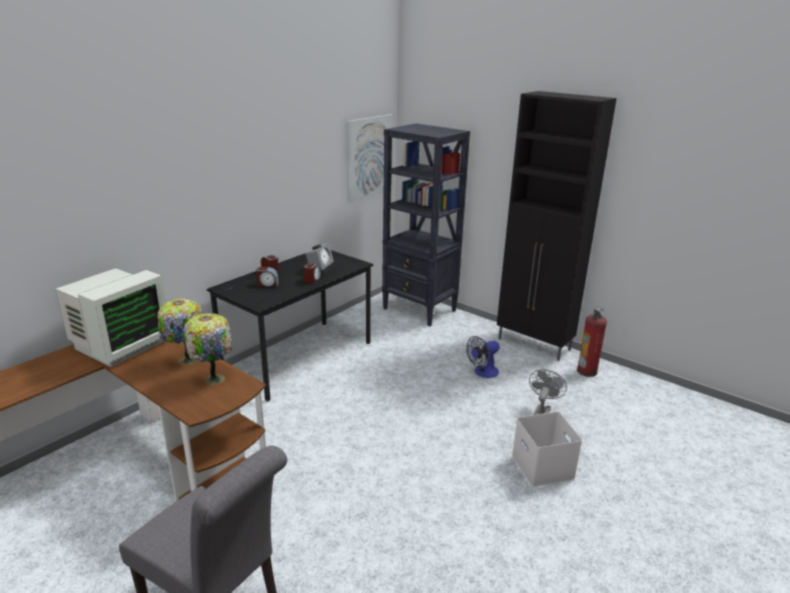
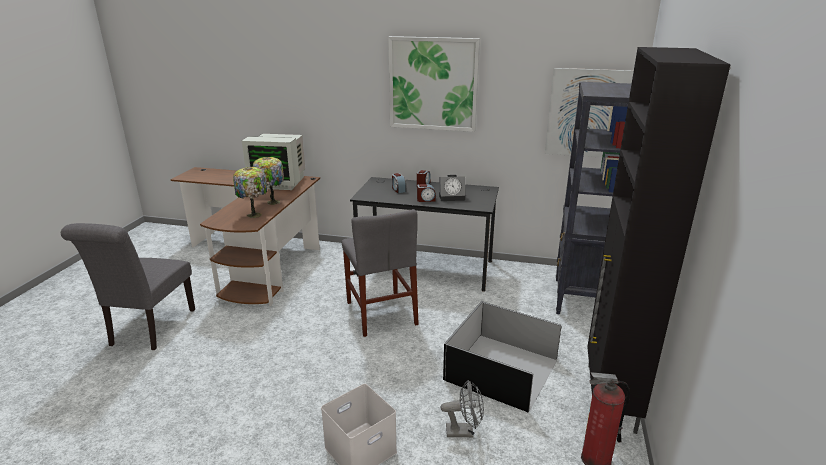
camera: 65 degrees right, 0 degrees up
fan [466,336,500,378] -> black storage box [443,301,562,412]
none -> grey chair [342,209,419,337]
none -> picture [388,36,480,132]

